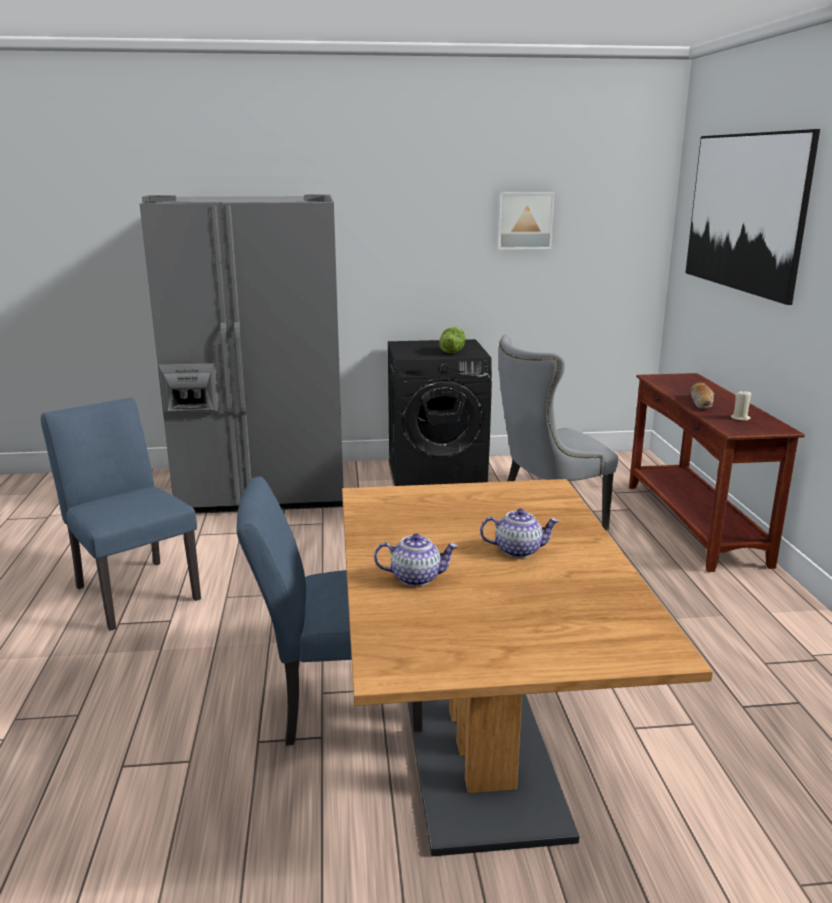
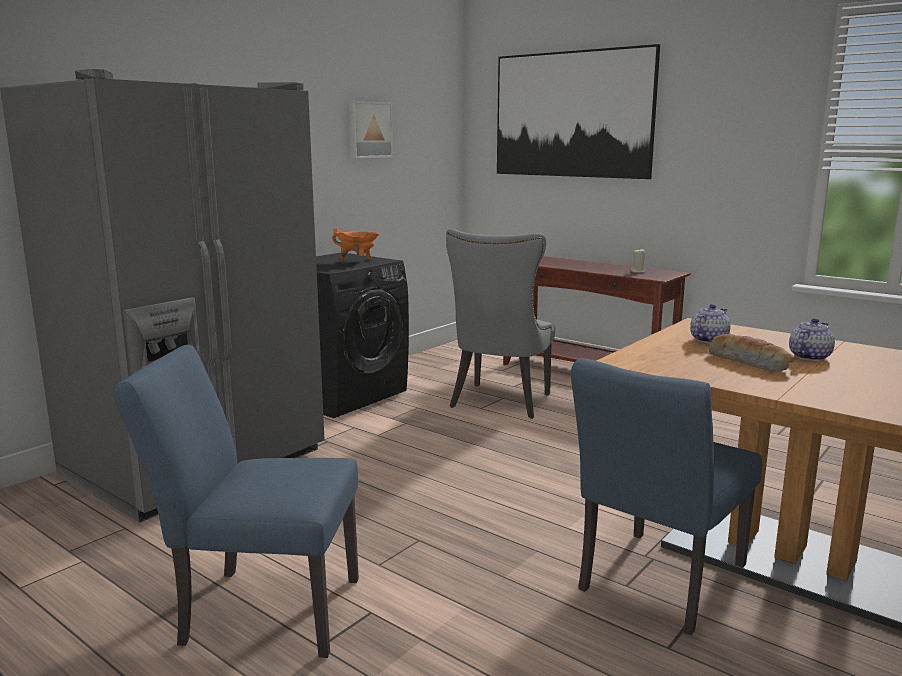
camera: 45 degrees left, 5 degrees down
teapot [374,533,458,586] -> teapot moved to [690,304,731,343]
lettuce [439,327,465,353] -> orange cooking pot [332,228,380,262]
bread [690,382,714,409] -> bread moved to [708,334,795,372]

